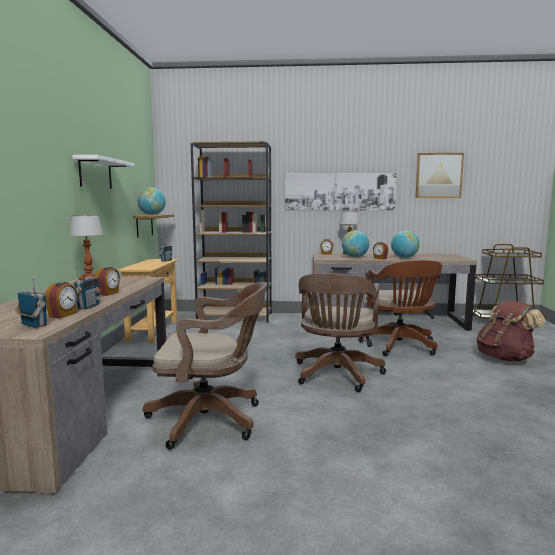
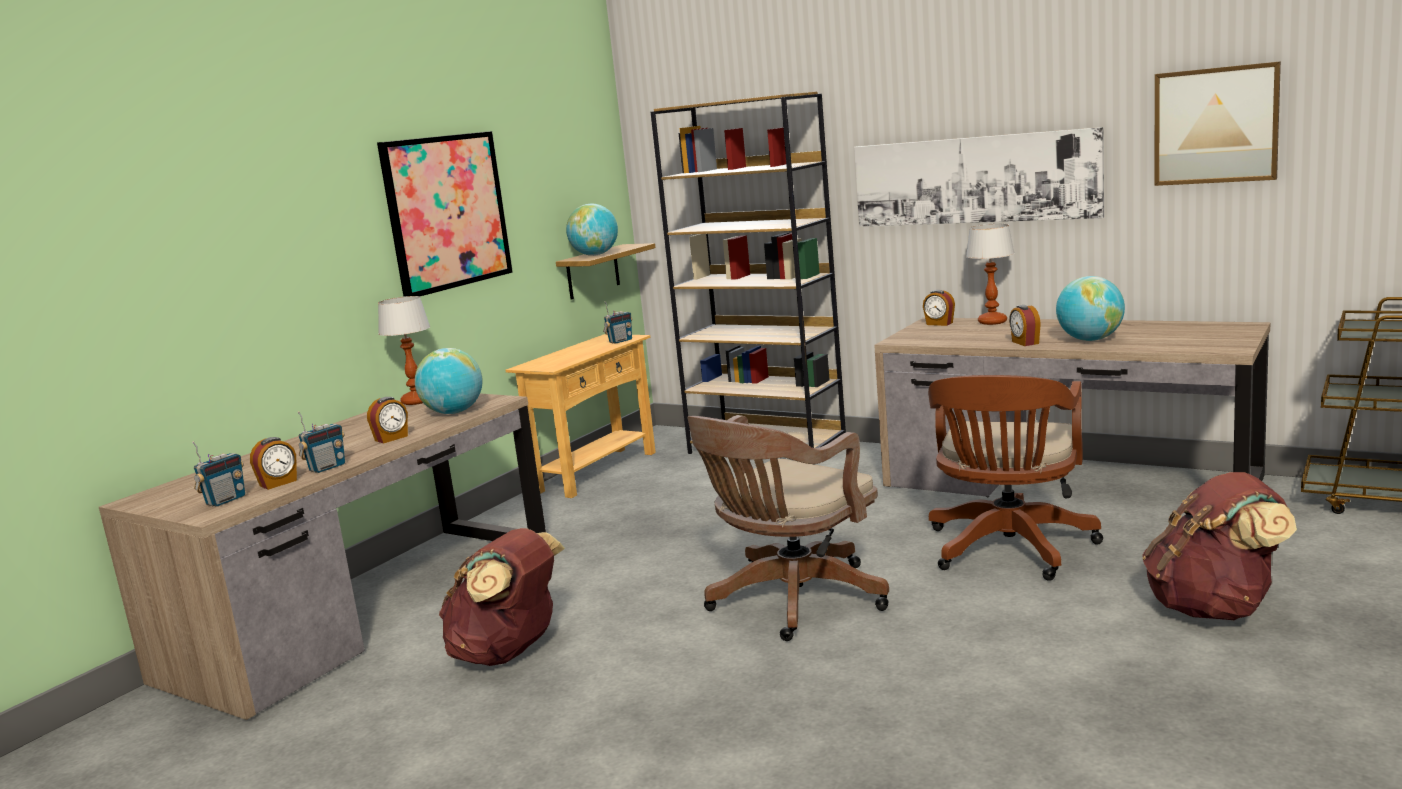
camera: 30 degrees right, 5 degrees up
radio [15,277,47,328] -> radio turned 60 degrees clockwise [192,441,245,507]
white shelf [72,155,134,189] -> picture [377,131,513,297]
brown office chair [143,282,267,450] -> brown backpack [439,528,565,666]
globe [342,230,369,258] -> globe moved to [415,348,483,414]

